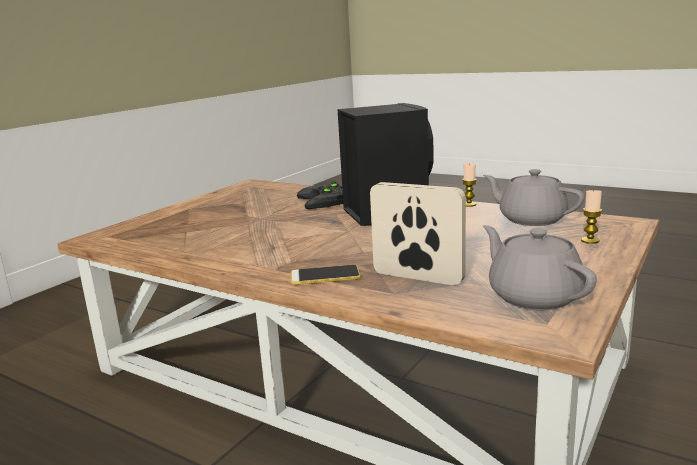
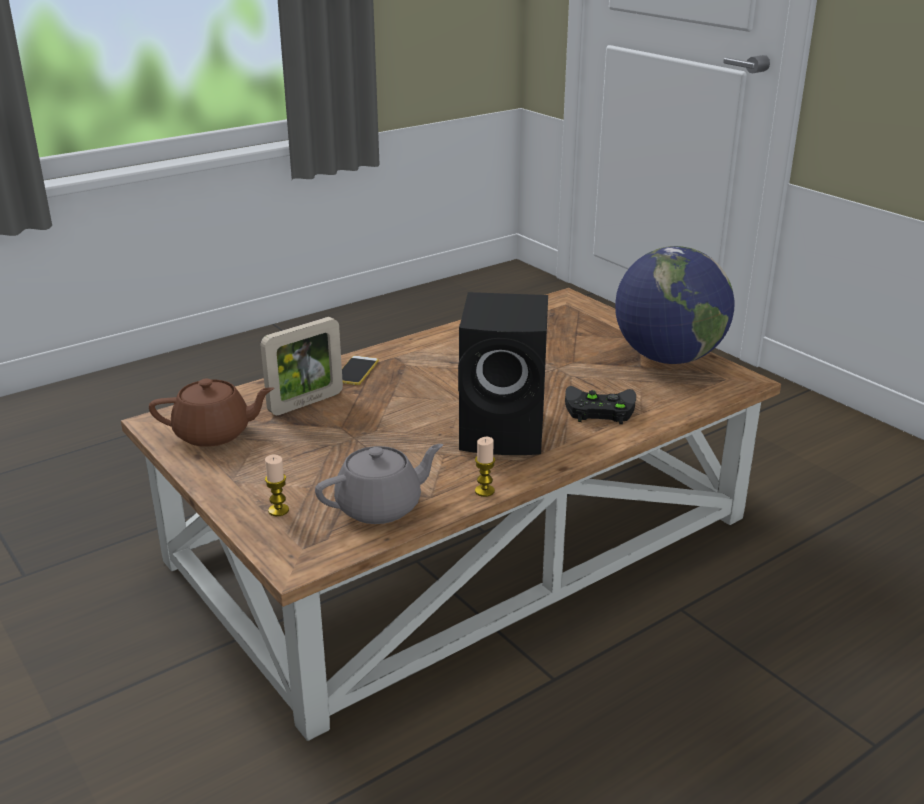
camera: 110 degrees right, 10 degrees up
grey teapot [483,225,597,311] -> brown teapot [149,379,274,447]
none -> globe [615,246,734,364]

